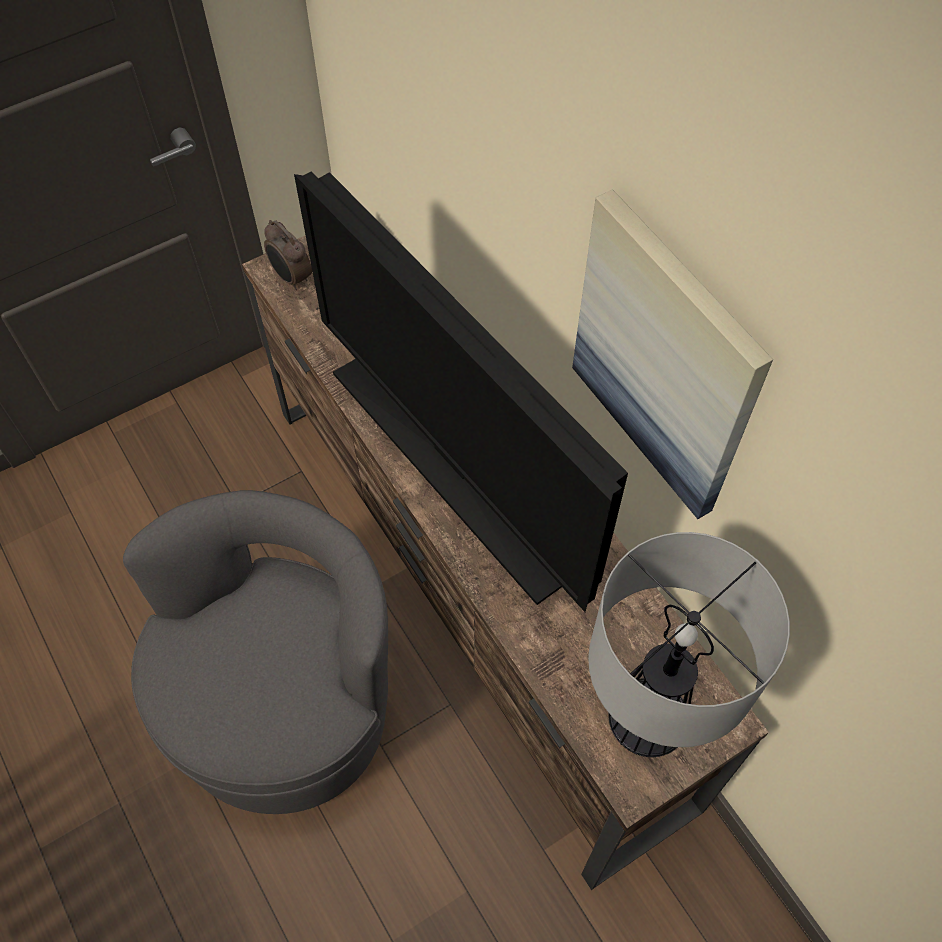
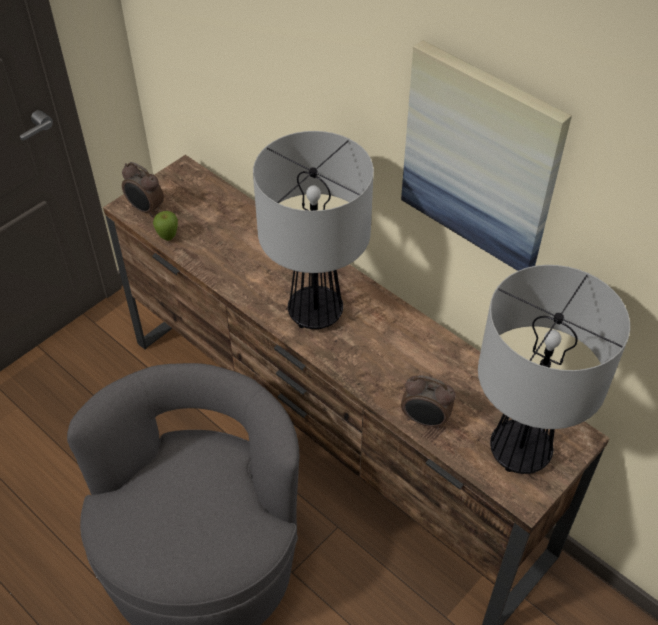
camera: 15 degrees left, 10 degrees down
television [294,171,628,612] -> table lamp [253,131,374,329]
none -> apple [153,211,178,241]
none -> alarm clock [401,375,456,430]

